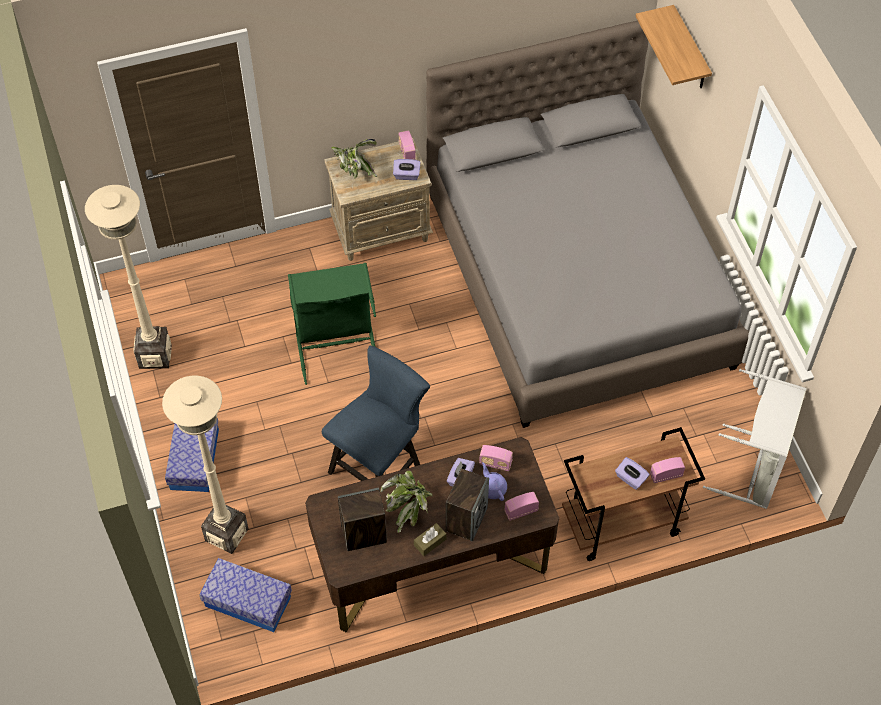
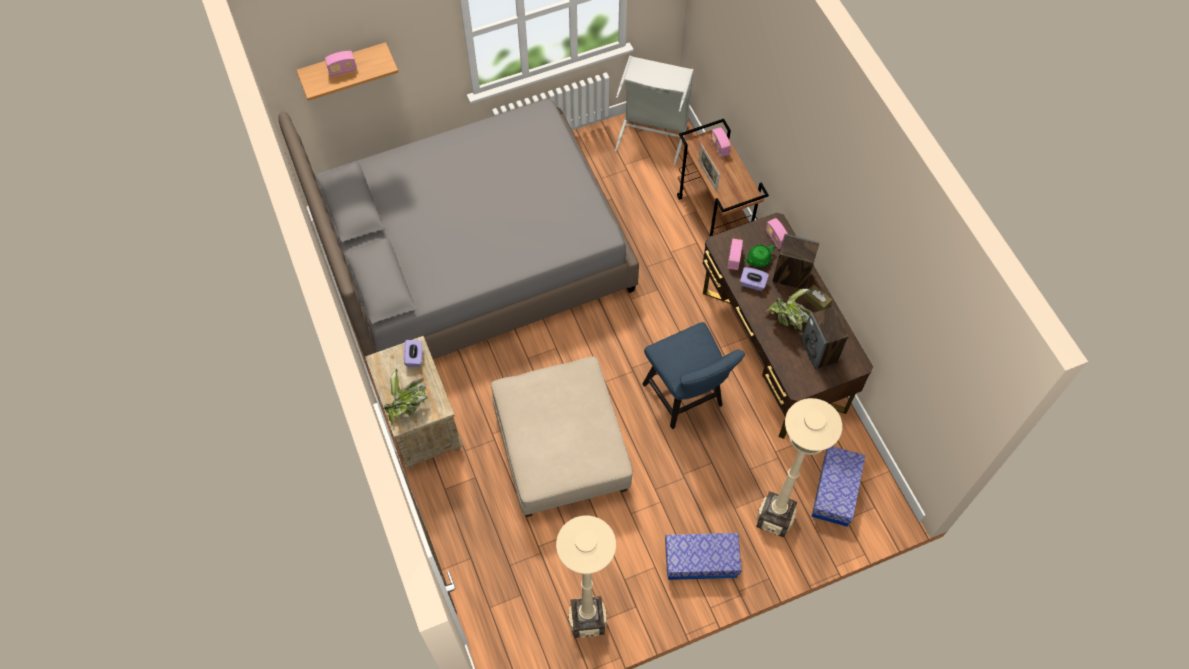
camera: 95 degrees left, 5 degrees up
green laundry basket [288,263,376,385] -> beige ottoman [491,356,633,517]
blue chair [322,346,430,481] -> blue chair turned 150 degrees counterclockwise [642,322,745,429]
radio [399,130,416,160] -> radio moved to [325,51,357,77]
purple teapot [482,462,507,501] -> green teapot [744,245,775,267]
purple tissue box [615,457,650,490] -> none
none -> picture frame [699,144,720,192]

